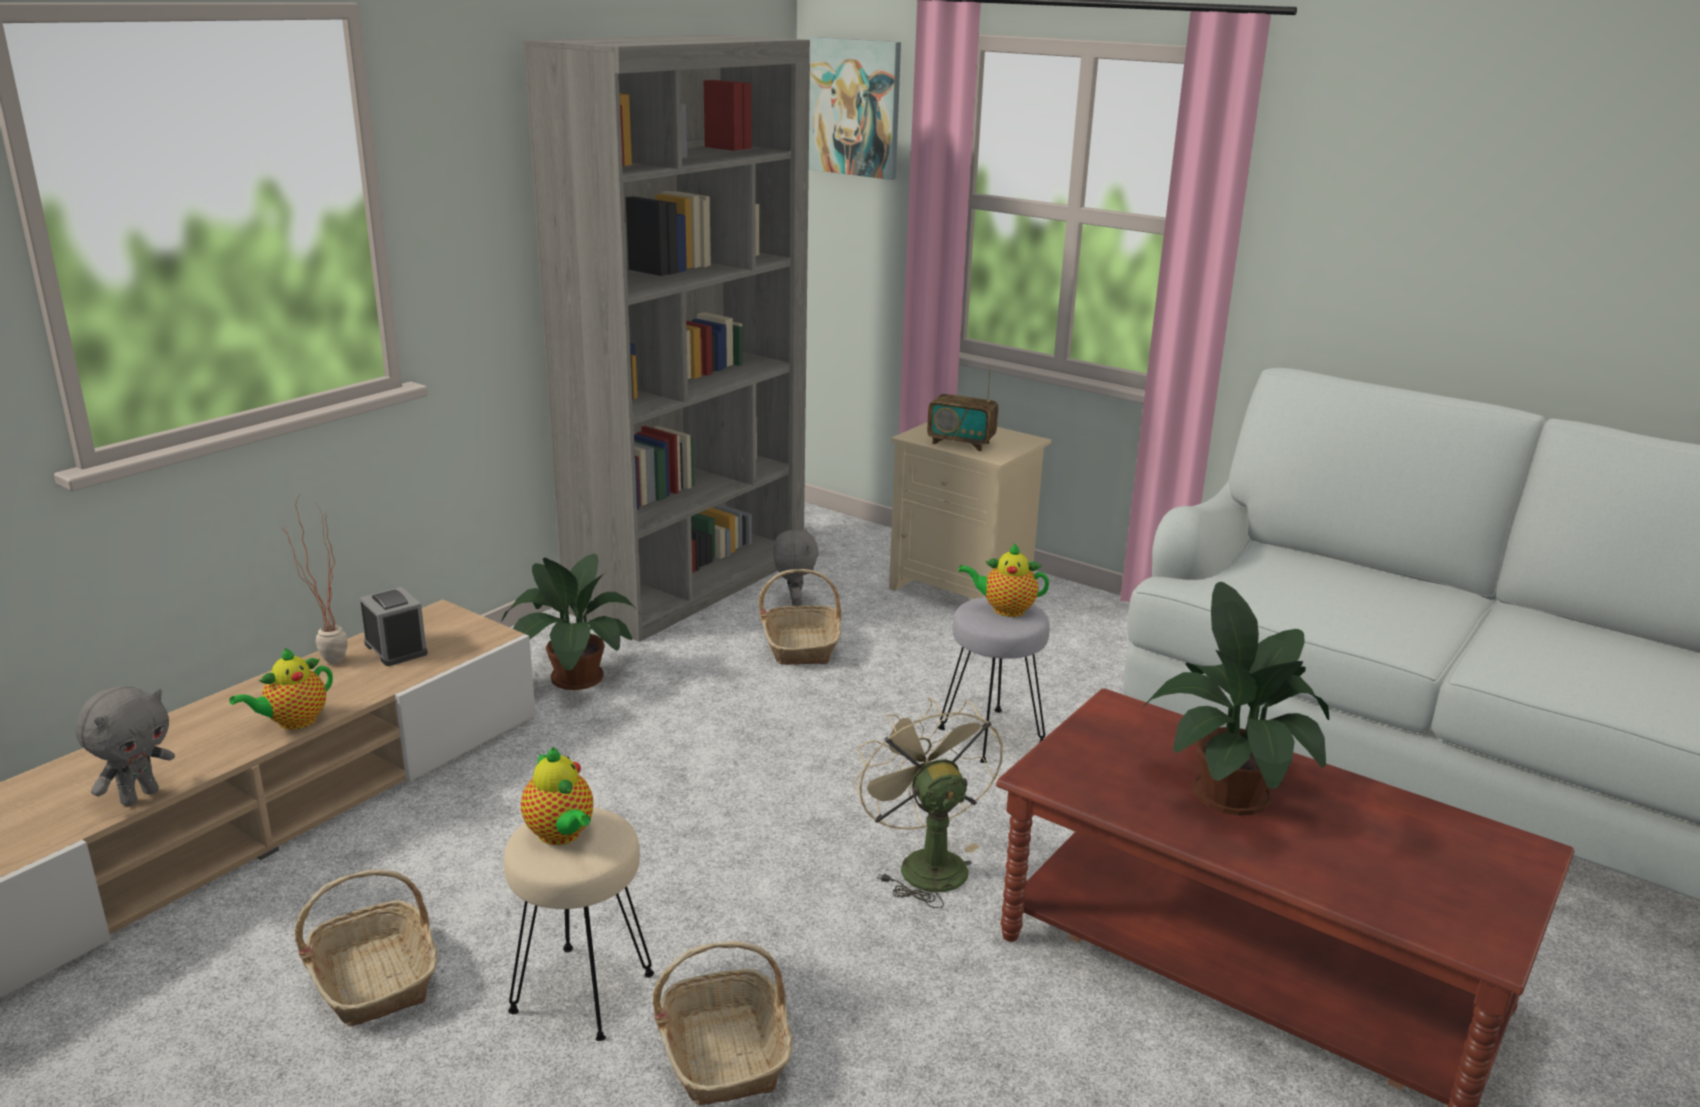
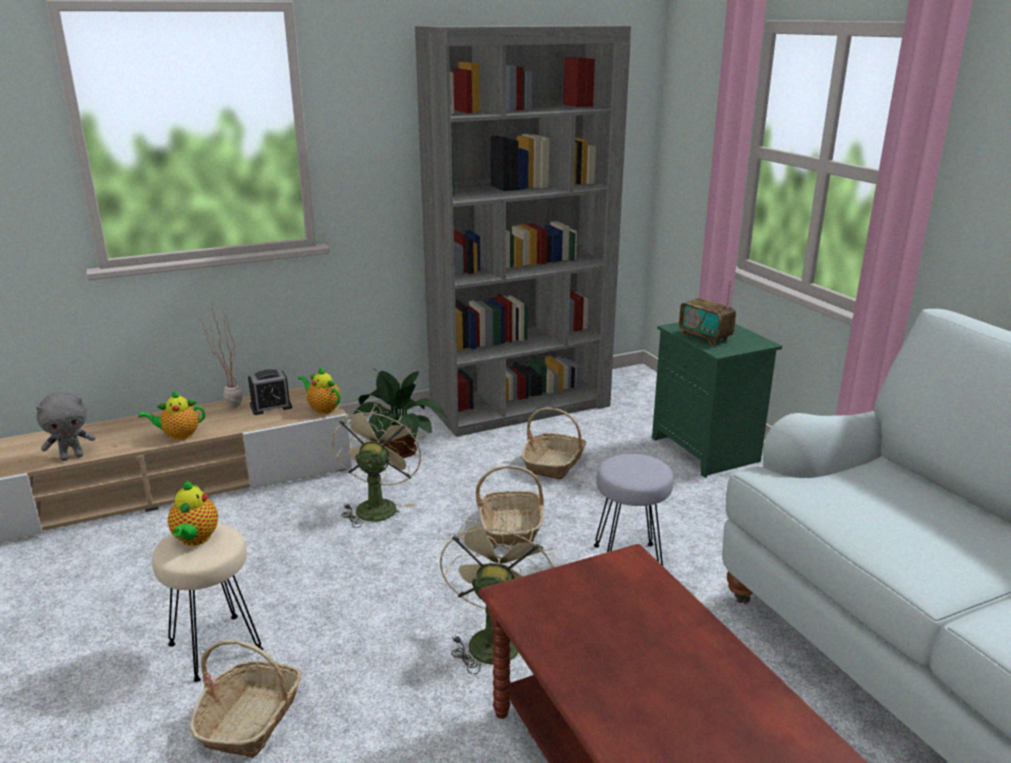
camera: 30 degrees right, 0 degrees up
basket [295,869,437,1027] -> basket moved to [476,466,544,545]
alarm clock [359,587,428,666] -> alarm clock turned 75 degrees clockwise [248,369,292,415]
grey plush toy [773,528,819,606] -> none
picture [809,37,901,180] -> none
beige nightstand [889,422,1051,599] -> green nightstand [652,322,782,478]
teapot [958,543,1049,617] -> teapot moved to [298,366,341,414]
potted plant [1140,582,1329,815] -> none
none -> beige fan [332,404,423,528]

